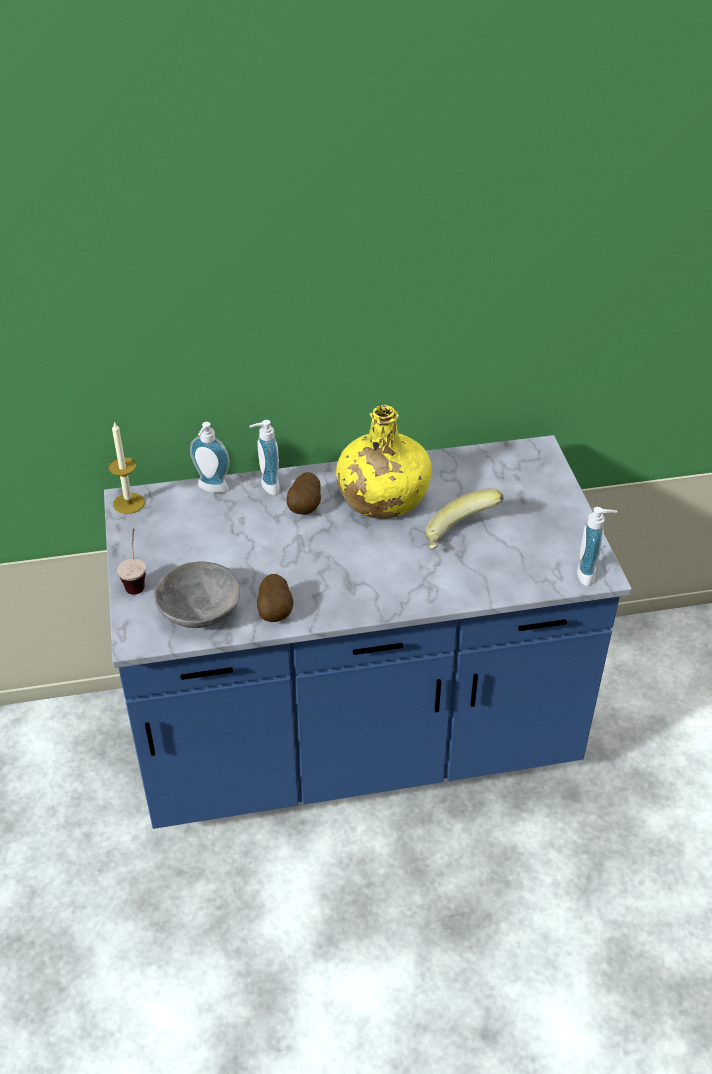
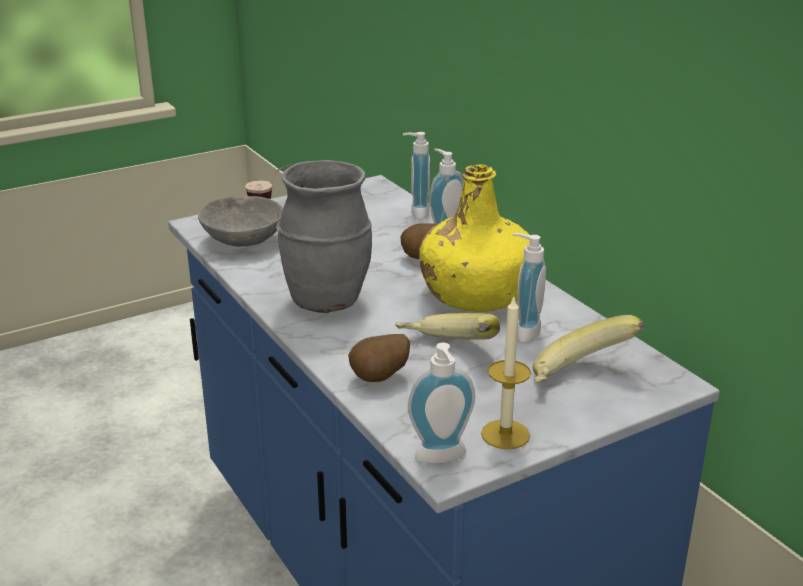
camera: 70 degrees right, 15 degrees down
candle [108,421,145,514] -> candle moved to [481,295,531,449]
potato [257,574,293,622] -> potato moved to [348,334,410,382]
none -> grey vase [276,160,372,313]
none -> soap dispenser [512,233,546,342]
none -> banana [533,315,644,383]

